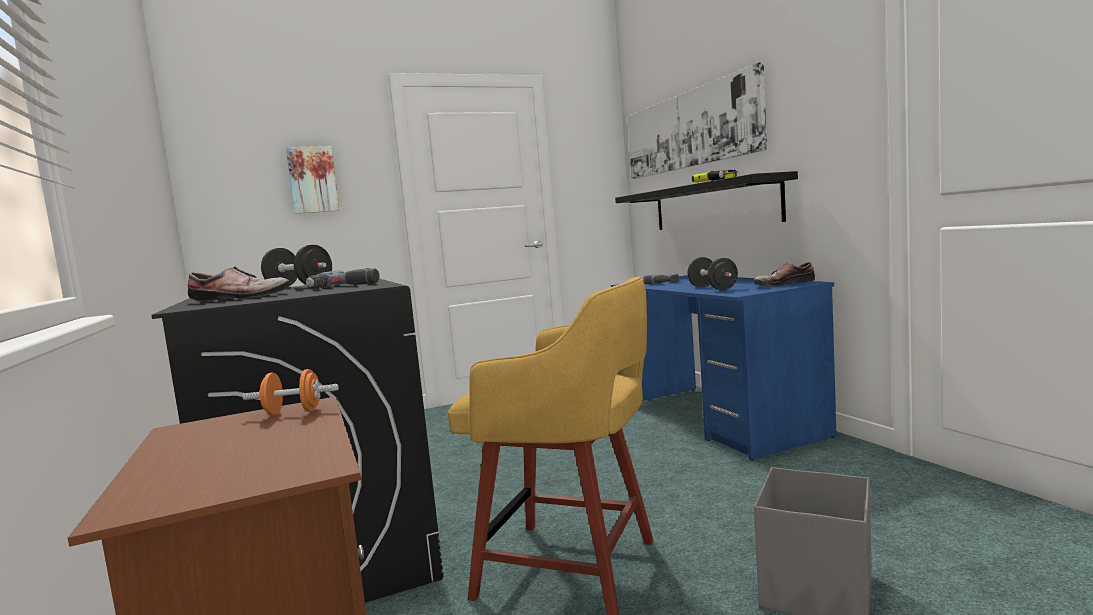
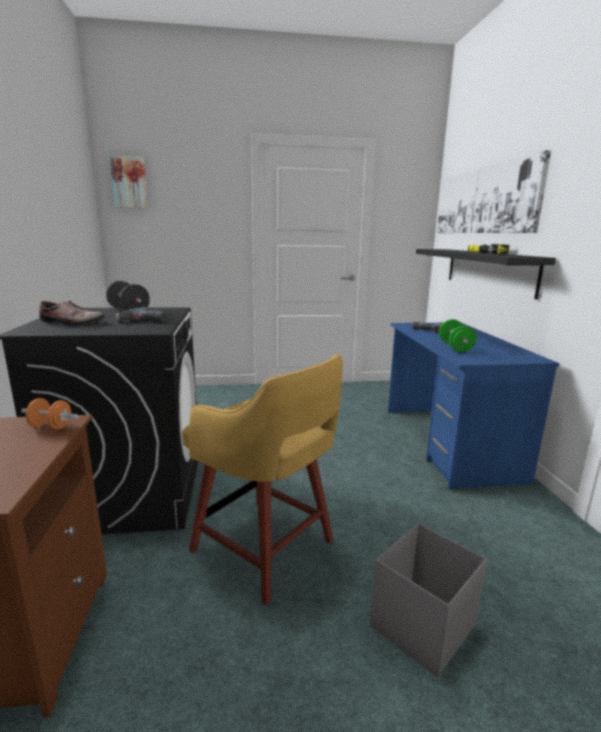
camera: 15 degrees right, 10 degrees up
picture [286,146,340,214] -> picture moved to [109,155,148,208]
black dumbbell [688,257,738,290] -> green dumbbell [439,319,477,352]
shoe [754,262,815,287] -> none

